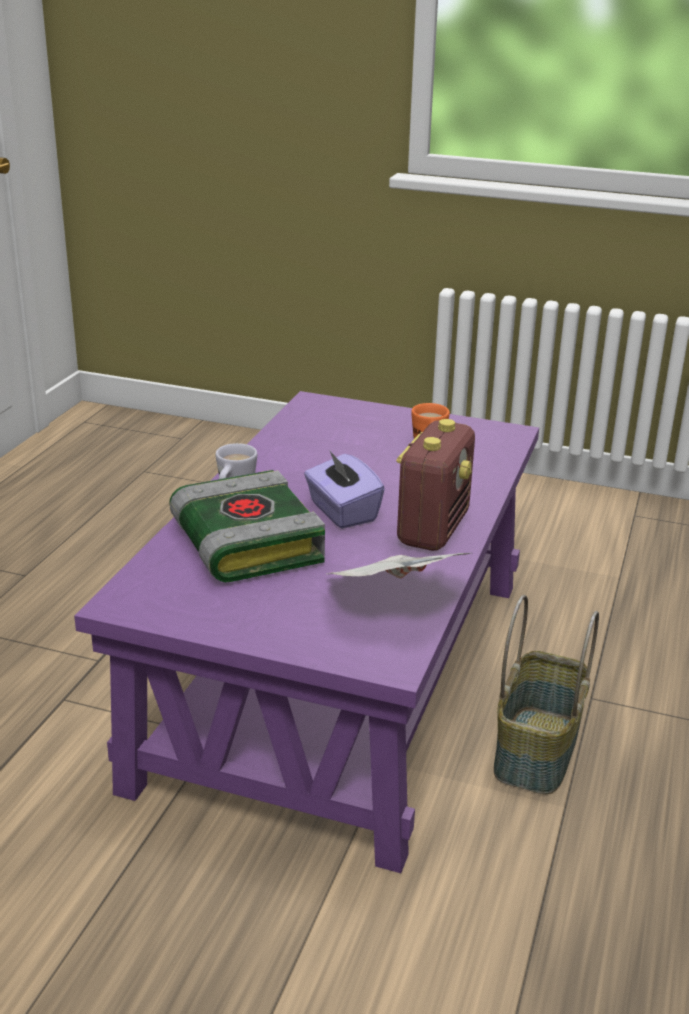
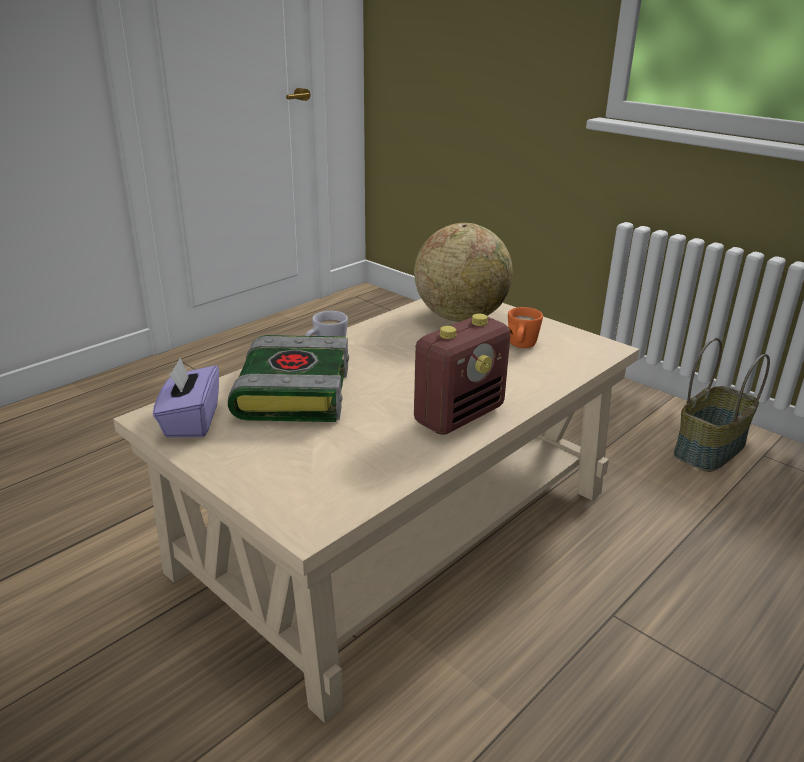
camera: 25 degrees right, 0 degrees up
purple coffee table [74,391,539,873] -> beige coffee table [113,299,639,723]
purple tissue box [304,451,385,529] -> purple tissue box moved to [153,358,219,437]
newspaper [331,553,470,578] -> none
basket [494,595,599,794] -> basket moved to [674,338,770,472]
none -> globe [414,223,513,322]

